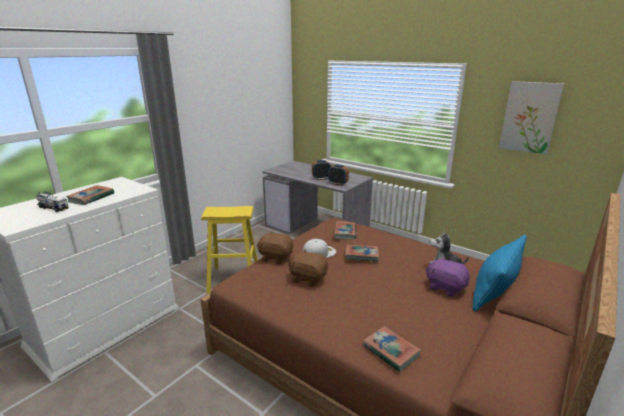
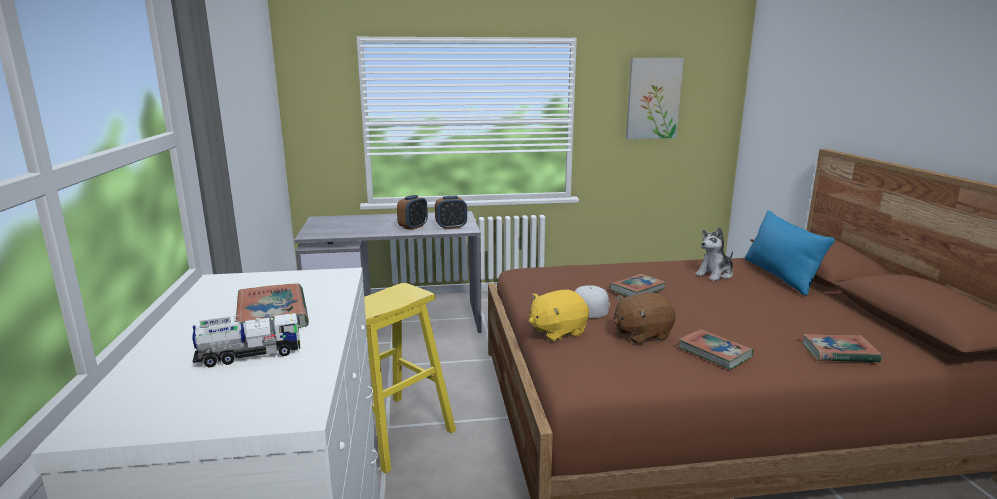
camera: 45 degrees left, 5 degrees down
brown plush toy [257,231,294,264] -> yellow plush toy [529,290,589,342]
book [334,221,356,239] -> book moved to [679,329,753,370]
purple plush toy [425,257,470,297] -> none

